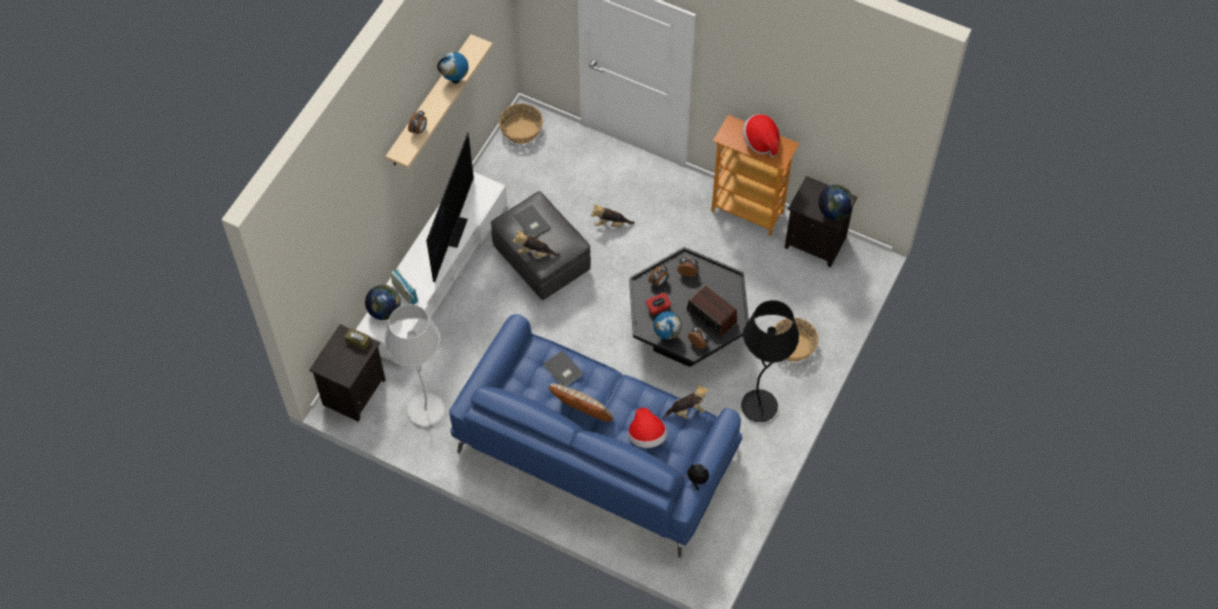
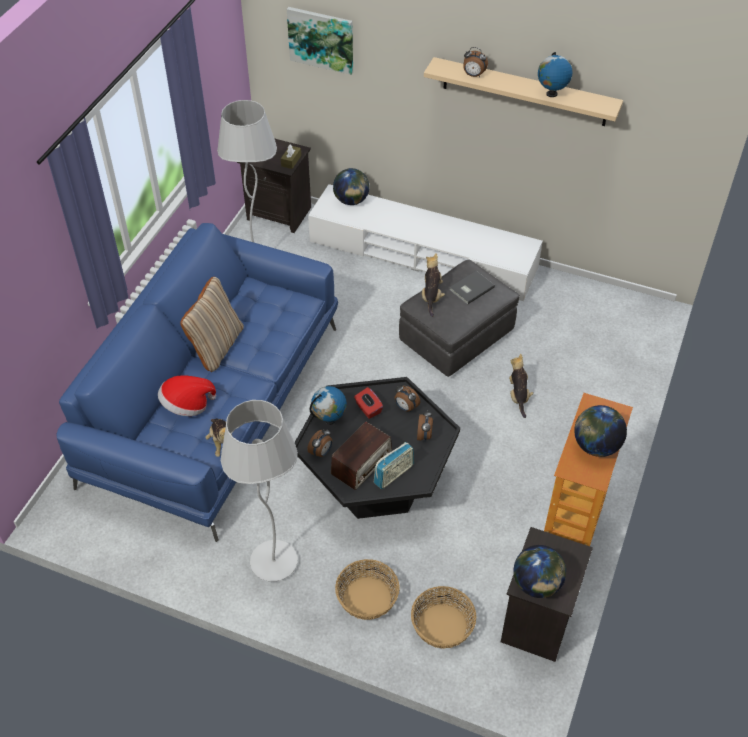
camera: 85 degrees right, 10 degrees down
radio [391,269,418,305] -> radio moved to [374,442,414,489]
television [426,132,474,282] -> none
basket [499,104,543,144] -> basket moved to [411,586,476,649]
grey book [543,350,583,387] -> none
plush toy [684,464,709,491] -> none
black floor lamp [741,300,799,422] -> white floor lamp [221,400,298,581]
hat [743,114,780,158] -> globe [574,405,627,457]
none -> picture [287,7,353,75]

